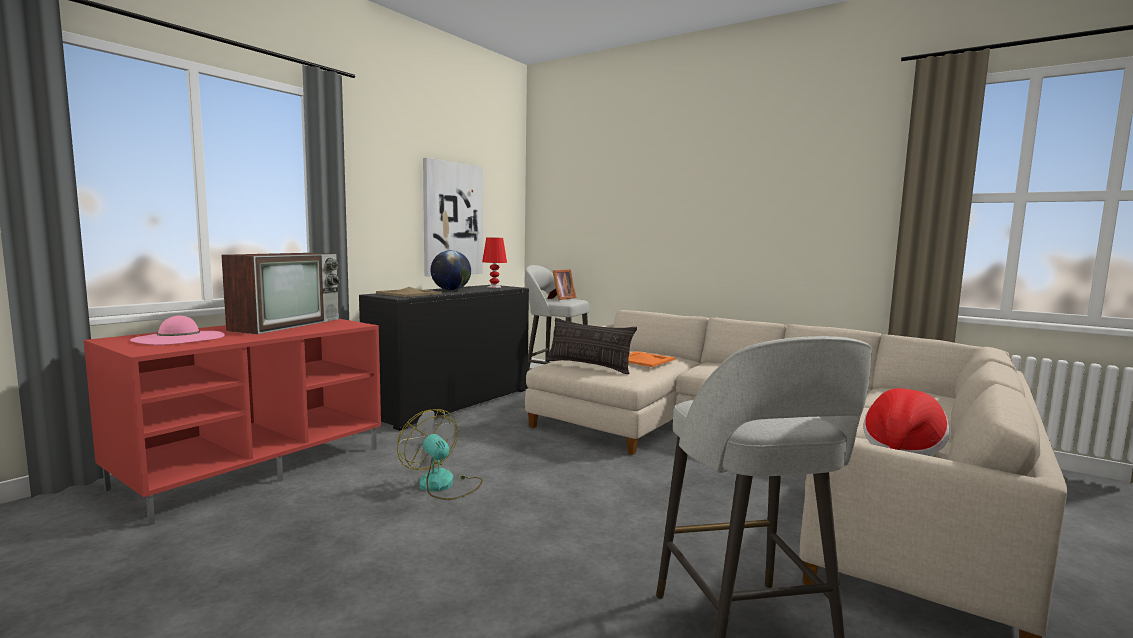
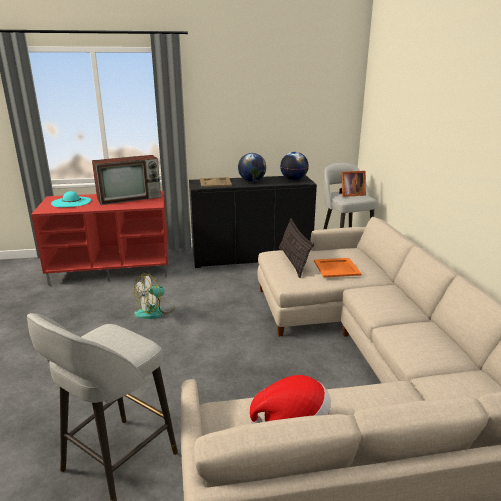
camera: 45 degrees right, 15 degrees up
pink hat [130,316,225,345] -> turquoise hat [51,191,91,207]
fan [397,409,483,500] -> fan turned 135 degrees counterclockwise [134,273,175,319]
picture [423,158,483,276] -> none
red table lamp [482,237,507,288] -> globe [280,152,309,181]

